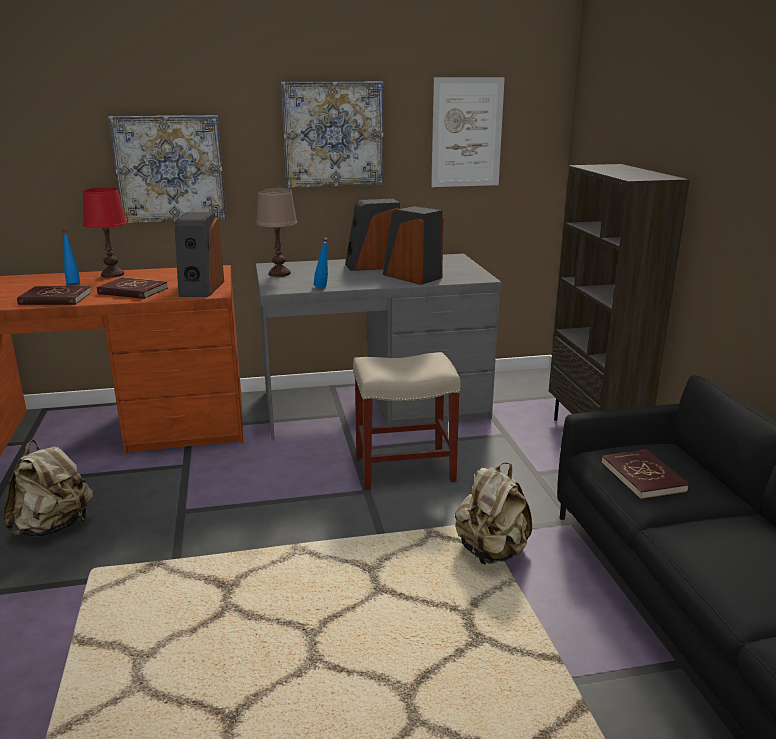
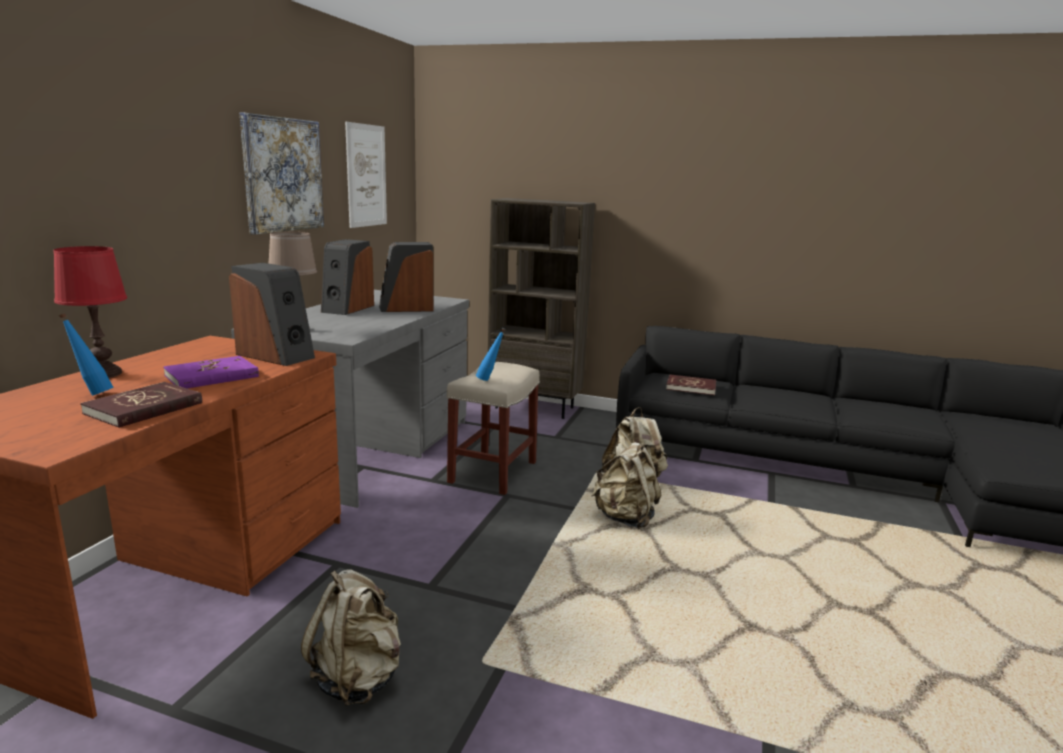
camera: 60 degrees left, 5 degrees down
red book [97,277,168,299] -> purple book [163,356,259,388]
picture [108,115,226,223] -> none
blue bottle [314,237,328,288] -> blue bottle moved to [476,328,505,381]
none -> beige backpack [591,442,661,529]

